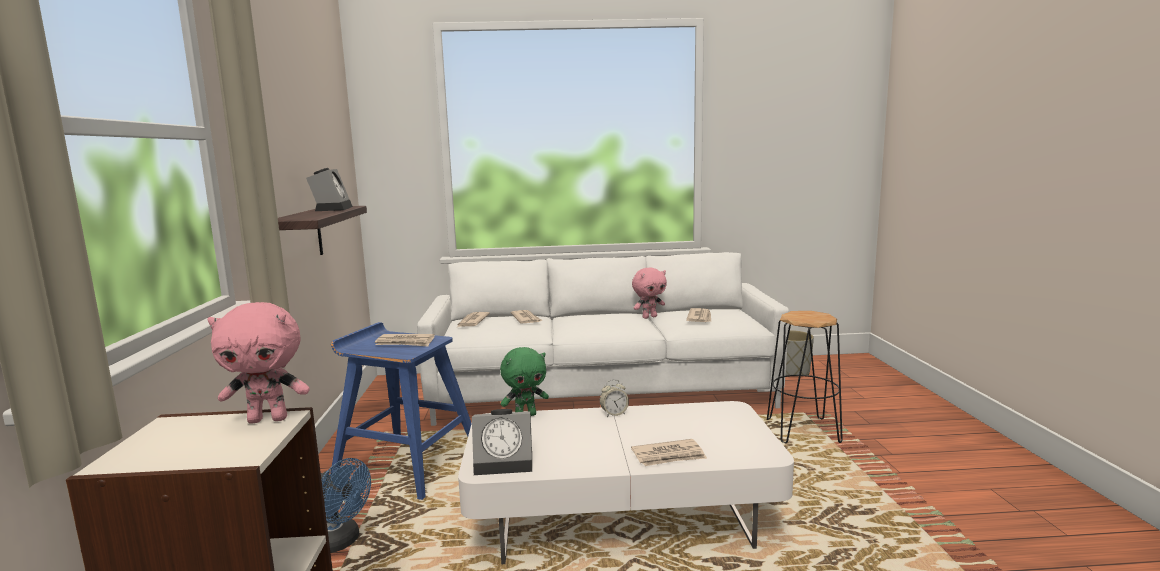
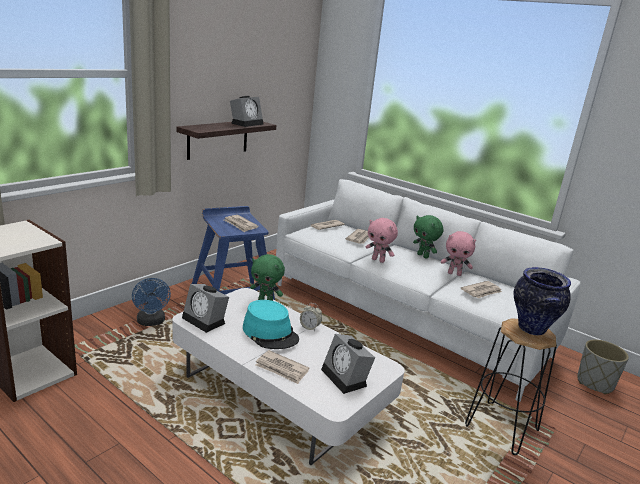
camera: 40 degrees right, 10 degrees up
pink plush toy [207,302,310,423] -> pink plush toy moved to [365,218,398,263]
none -> turquoise hat [243,300,299,349]
none -> alarm clock [321,334,375,394]
none -> green plush toy [413,215,443,258]
none -> vase [514,267,571,335]

